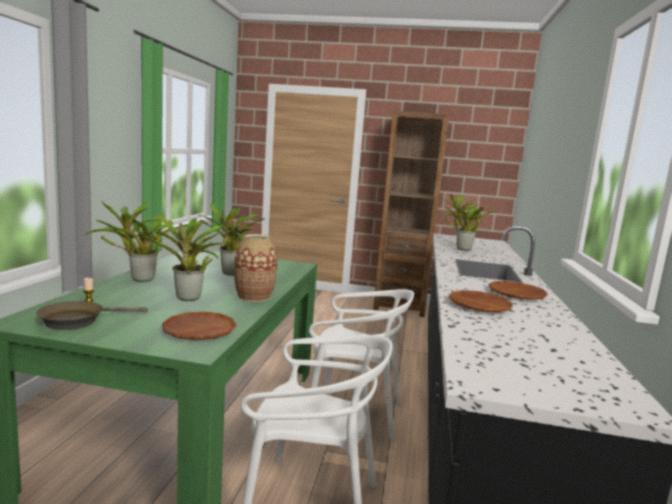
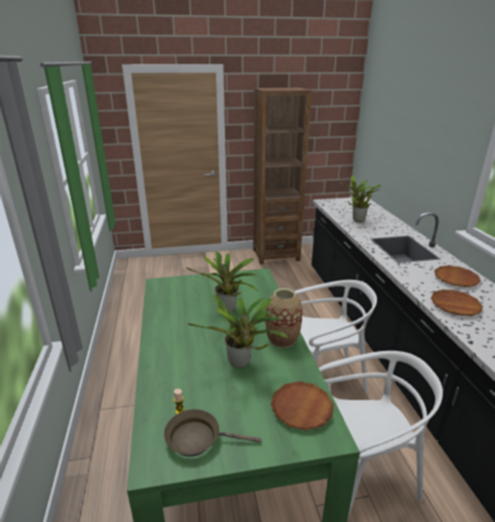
camera: 20 degrees left, 15 degrees up
brown frying pan [36,301,148,330] -> brown frying pan turned 60 degrees clockwise [164,409,261,457]
potted plant [85,201,188,282] -> none

